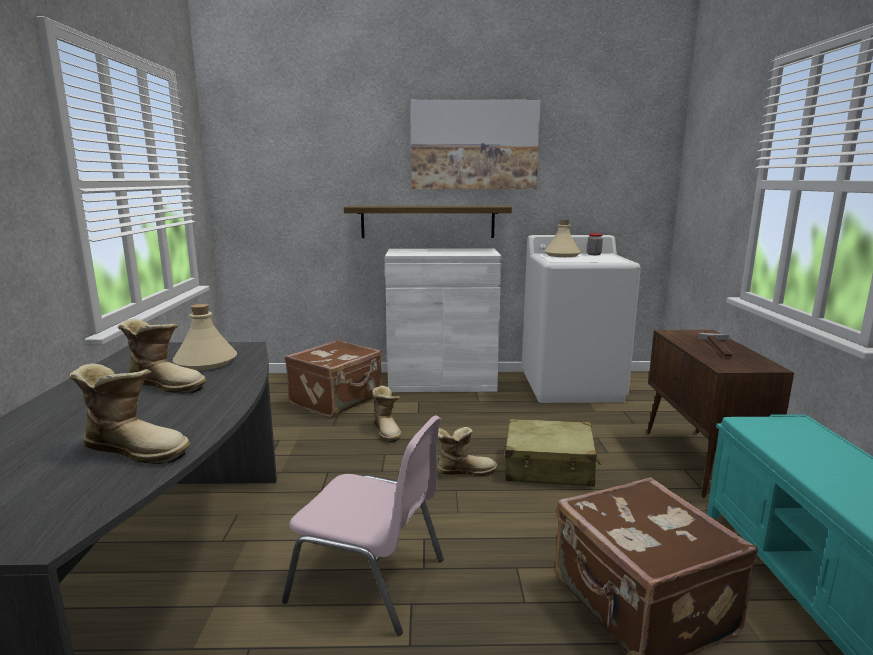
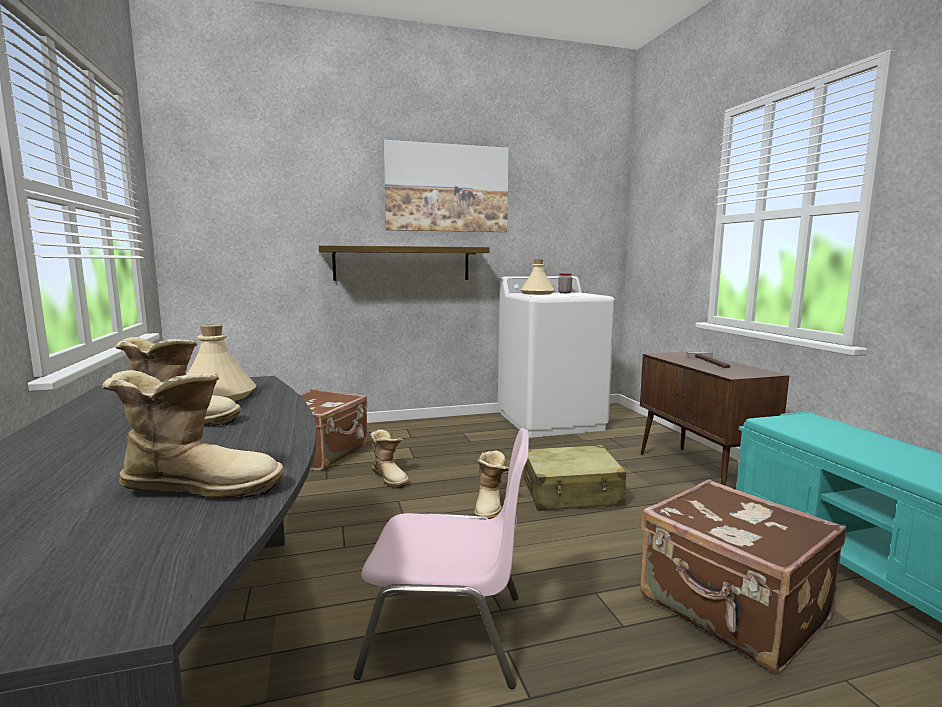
camera: 15 degrees left, 5 degrees down
white cabinet [385,248,502,392] -> none
boot [437,427,498,476] -> boot turned 120 degrees clockwise [474,451,509,519]

